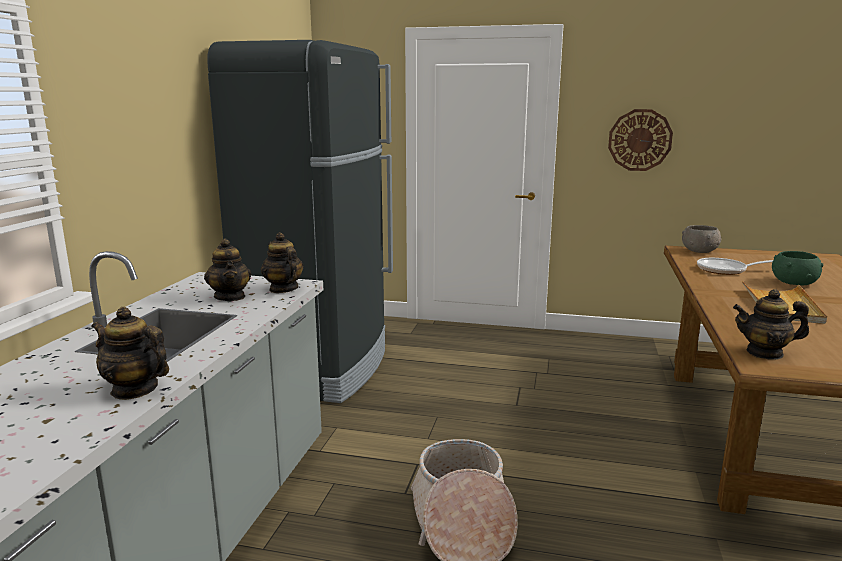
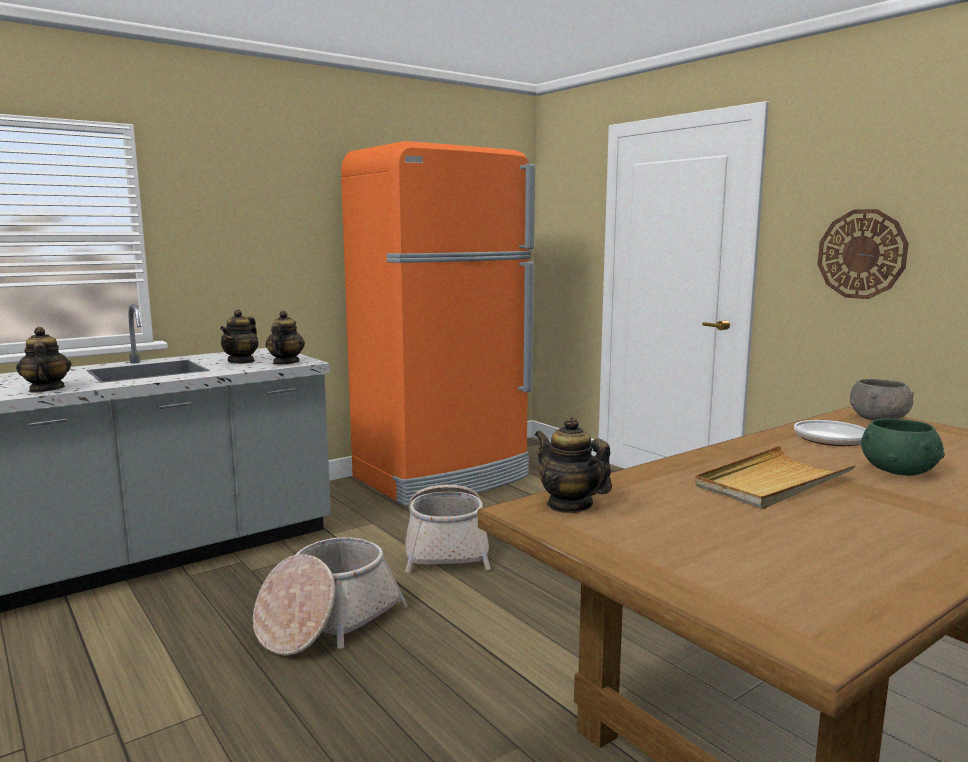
camera: 40 degrees right, 5 degrees down
black fridge [207,40,393,403] -> orange fridge [341,141,535,507]
none -> basket [405,485,491,573]

